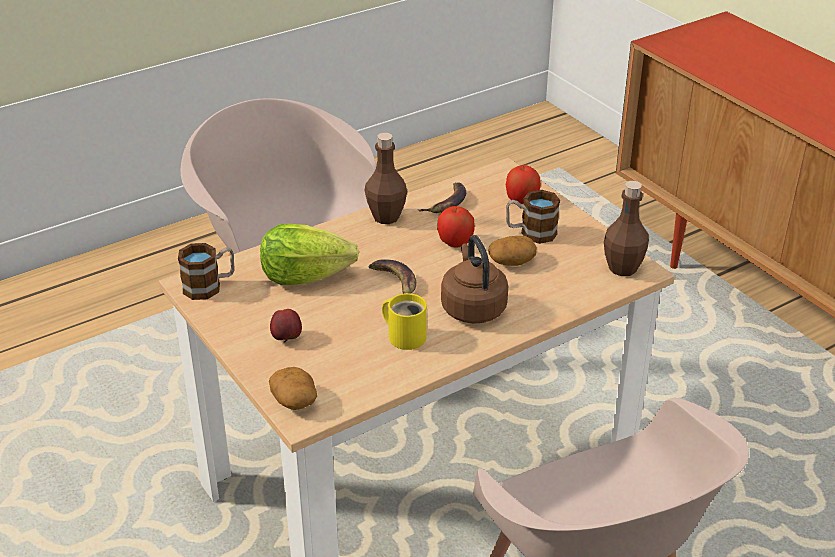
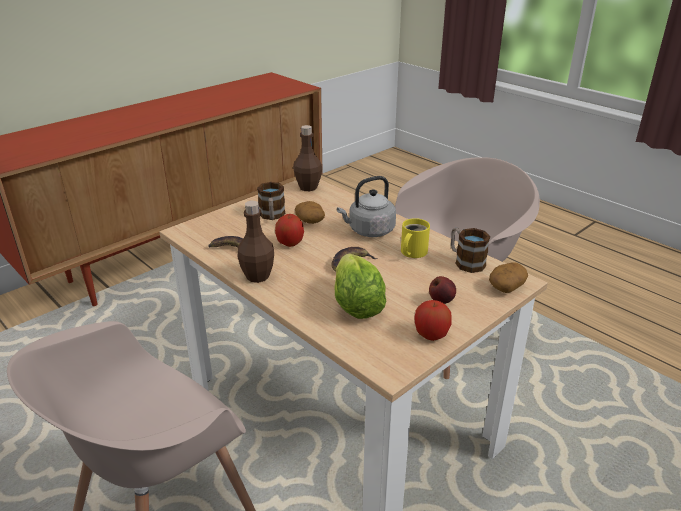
camera: 100 degrees left, 5 degrees down
mug [178,243,234,300] -> mug moved to [451,228,490,273]
brown kettle [441,235,508,324] -> grey kettle [337,176,396,237]
apple [506,165,541,204] -> apple moved to [414,300,452,341]

